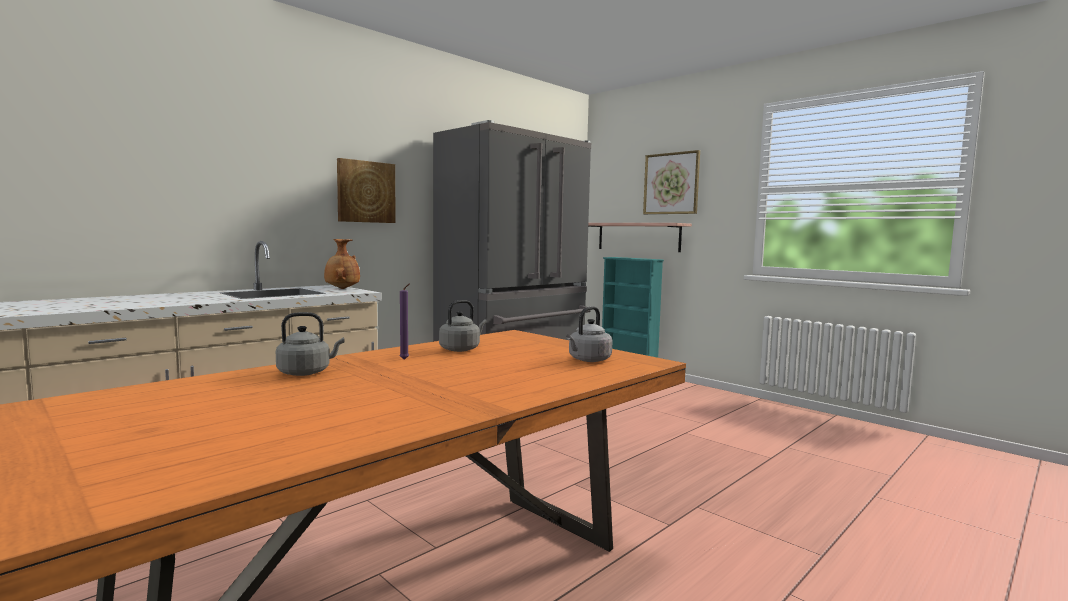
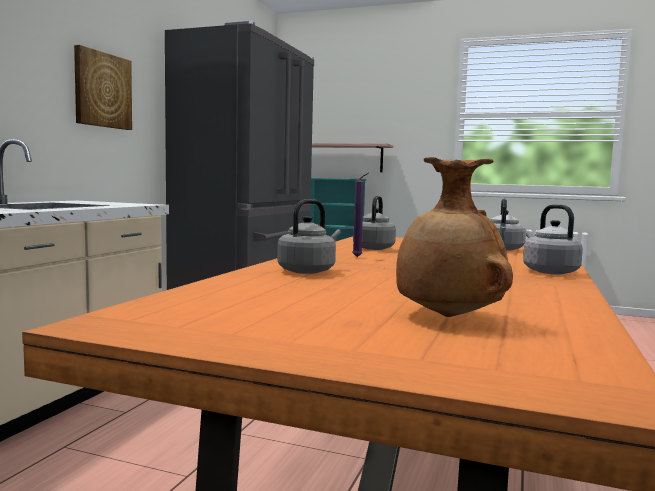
camera: 25 degrees left, 0 degrees up
brown vase [324,239,360,289] -> brown vase moved to [396,157,513,317]
picture [643,150,700,214] -> none
none -> grey kettle [523,204,583,274]

